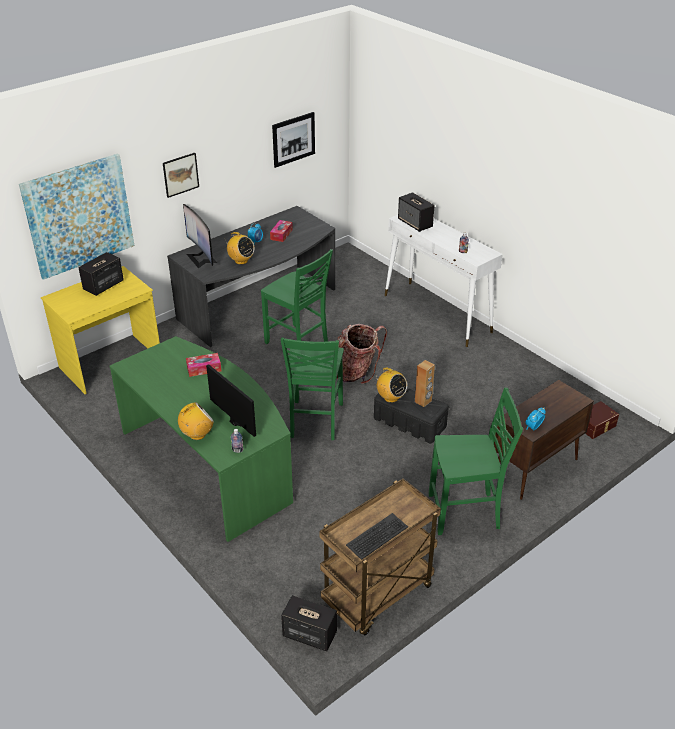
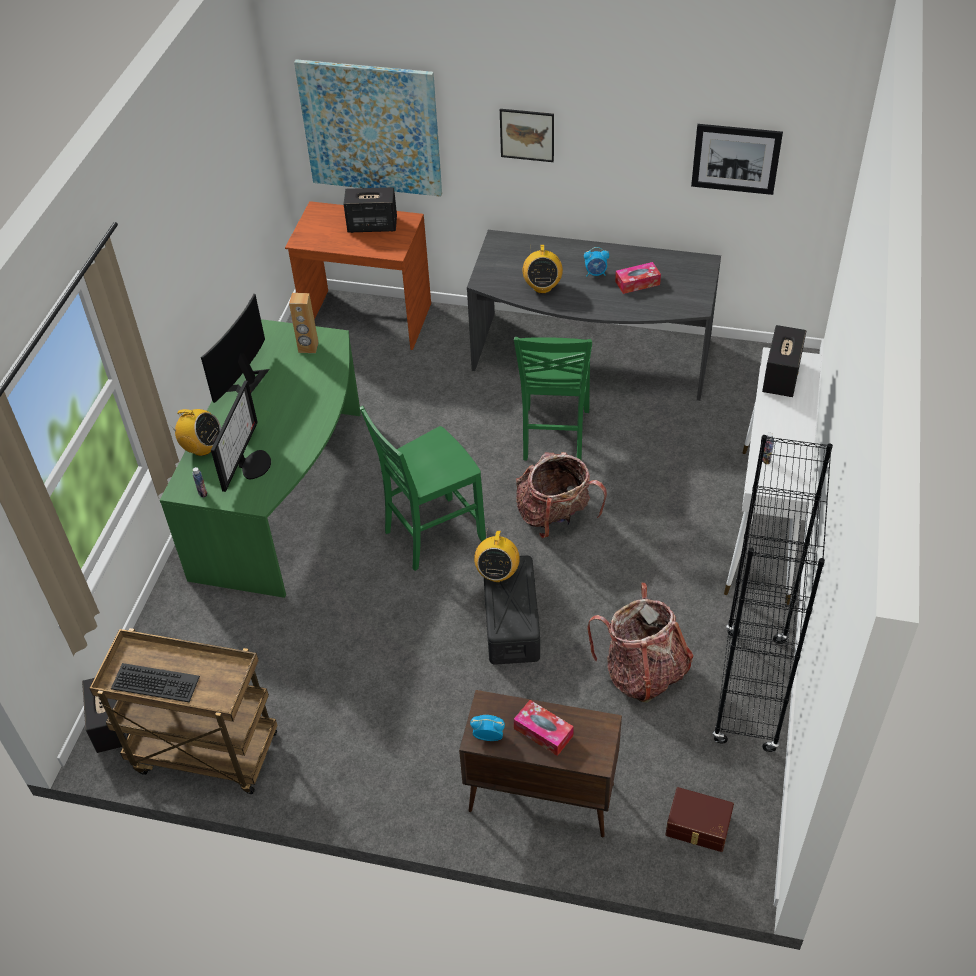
camera: 55 degrees right, 10 degrees up
yellow desk [41,266,160,394] -> brown desk [285,201,431,350]
monitor [183,204,217,268] -> monitor moved to [201,293,270,403]
tissue box [186,353,221,377] -> tissue box moved to [514,700,574,756]
brown speaker [415,360,435,407] -> brown speaker moved to [289,293,319,353]
green chair [429,387,523,535] -> none
none -> backpack [587,583,693,703]
none -> black bookcase [713,435,833,752]

